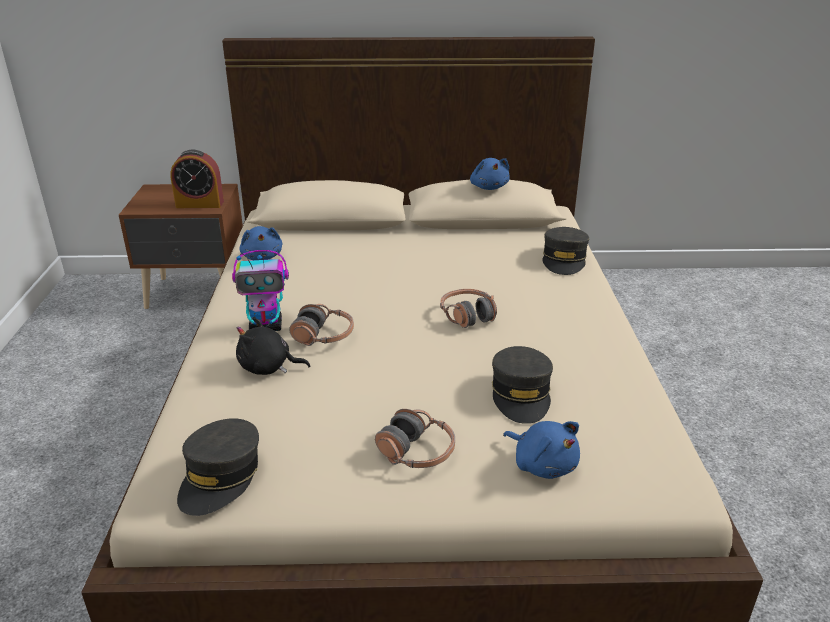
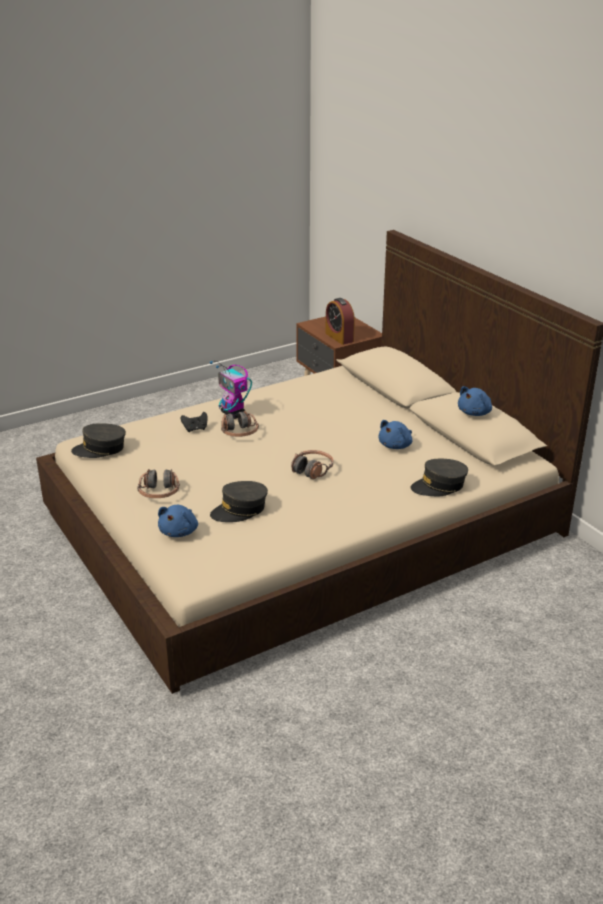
camera: 60 degrees right, 0 degrees up
black plush toy [236,317,310,375] -> black game controller [180,412,207,432]
blue plush toy [239,226,282,260] -> blue plush toy moved to [378,420,412,449]

